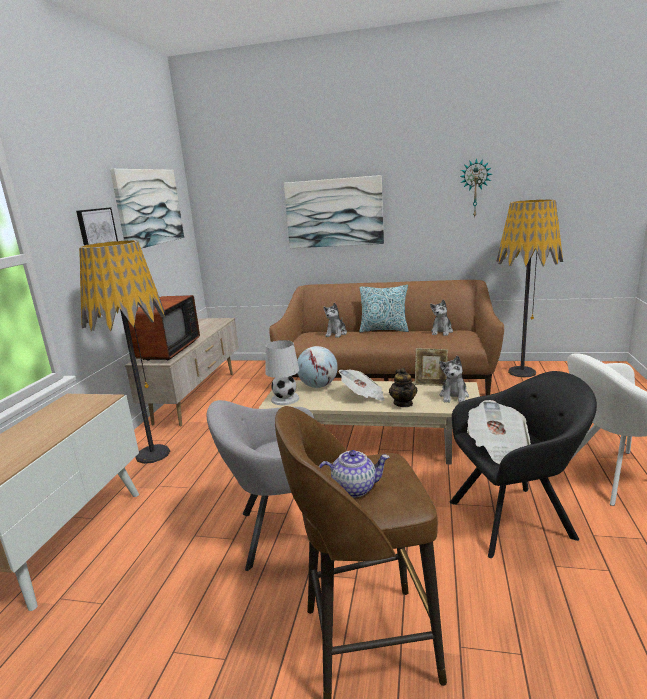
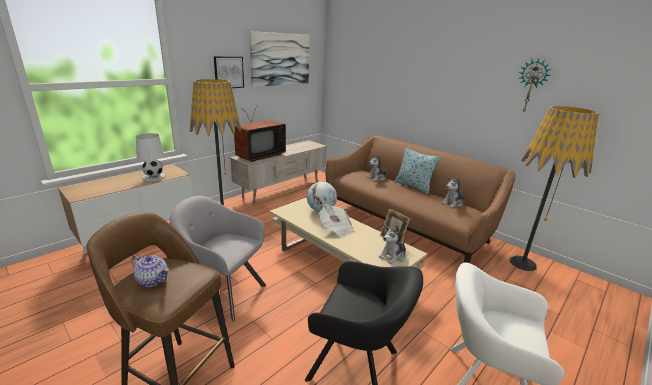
camera: 30 degrees right, 5 degrees up
white table lamp [265,340,299,405] -> white table lamp moved to [136,133,166,181]
picture [284,175,384,248] -> none
teapot [389,368,417,407] -> none
newspaper [467,400,531,464] -> none

